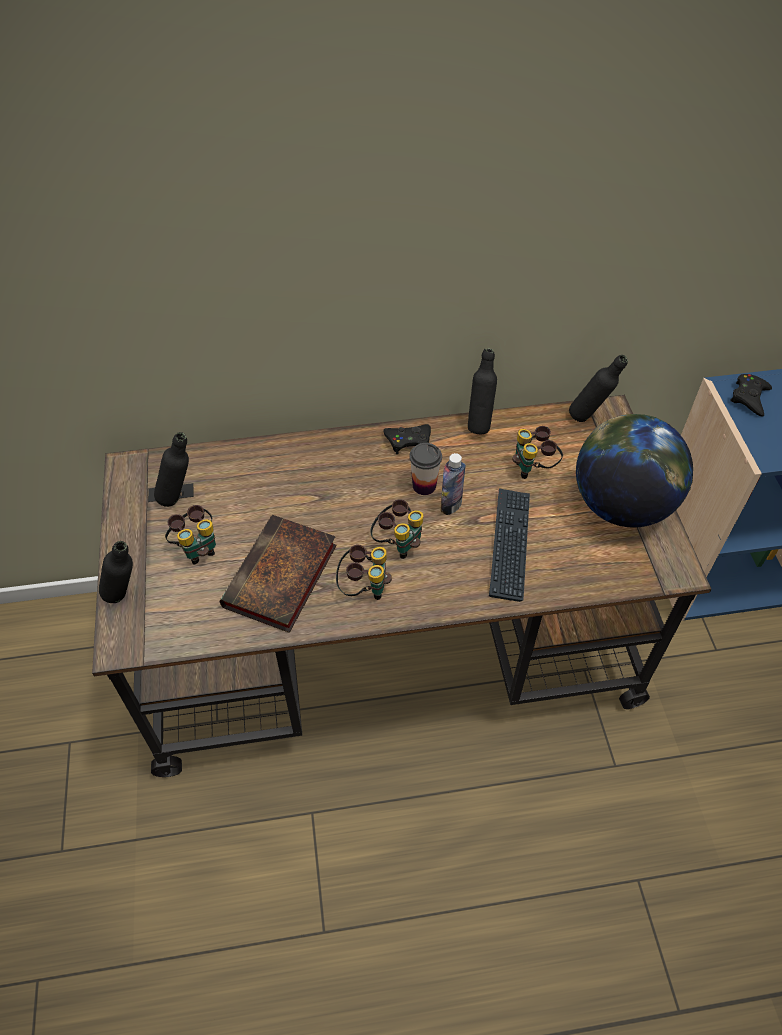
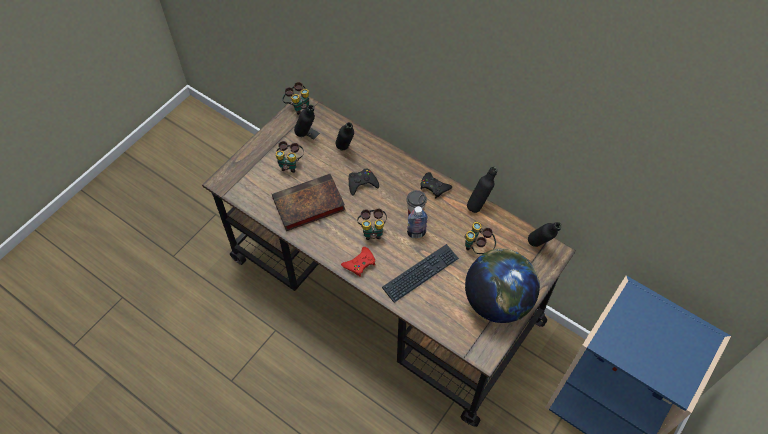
camera: 45 degrees right, 5 degrees up
black bottle [99,541,133,603] -> black bottle moved to [336,122,354,150]
binoculars [336,545,392,600] -> binoculars moved to [282,82,309,115]
black game controller [730,374,772,417] -> black game controller moved to [349,169,379,196]
none -> red game controller [341,247,375,277]

